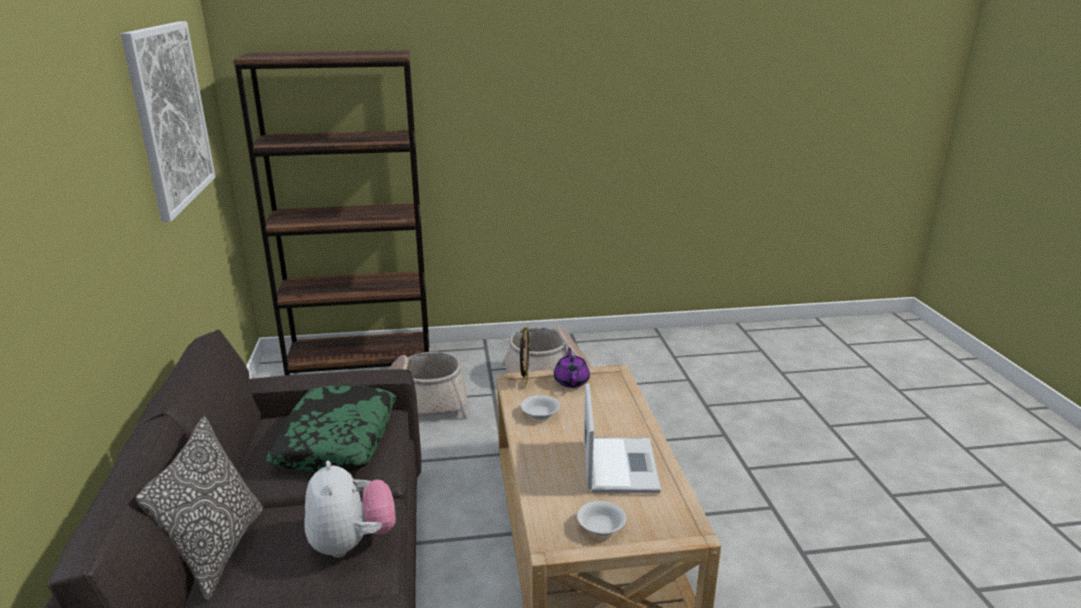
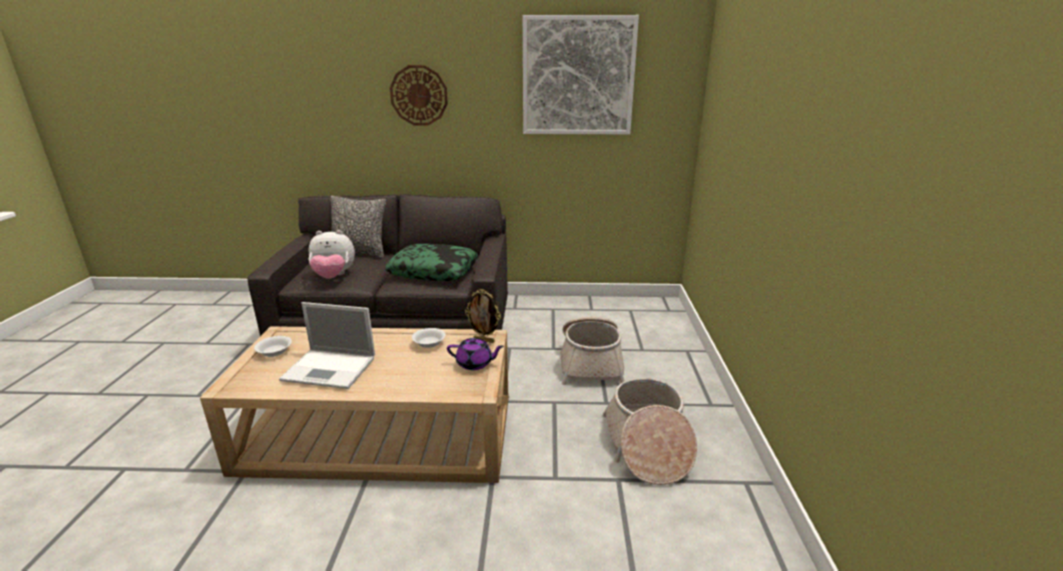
camera: 100 degrees right, 0 degrees up
brown bookcase [233,50,429,376] -> none
none -> wall clock [390,65,448,125]

